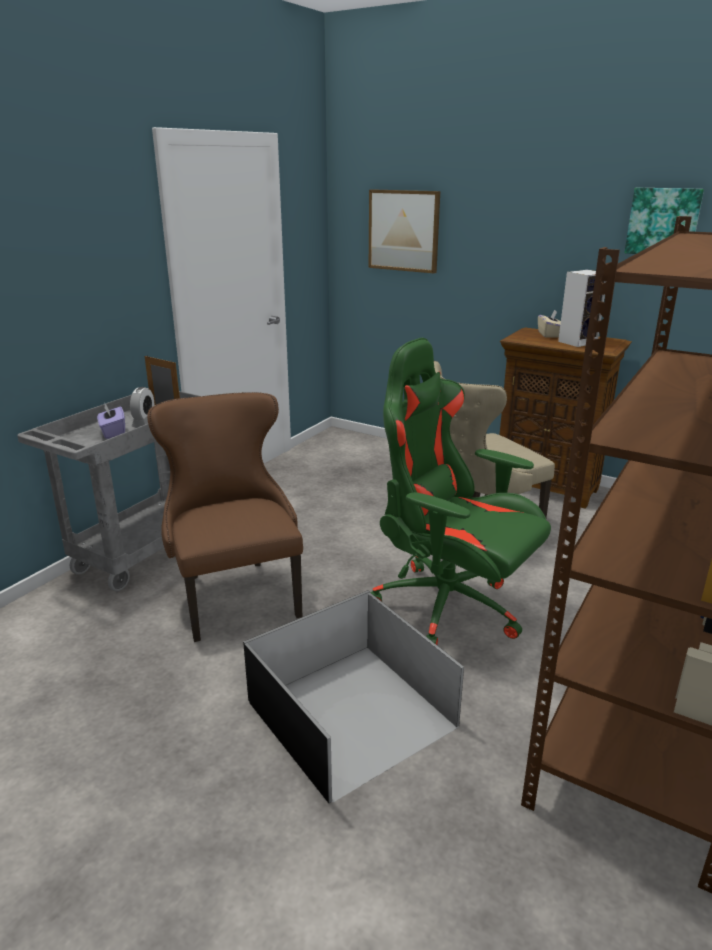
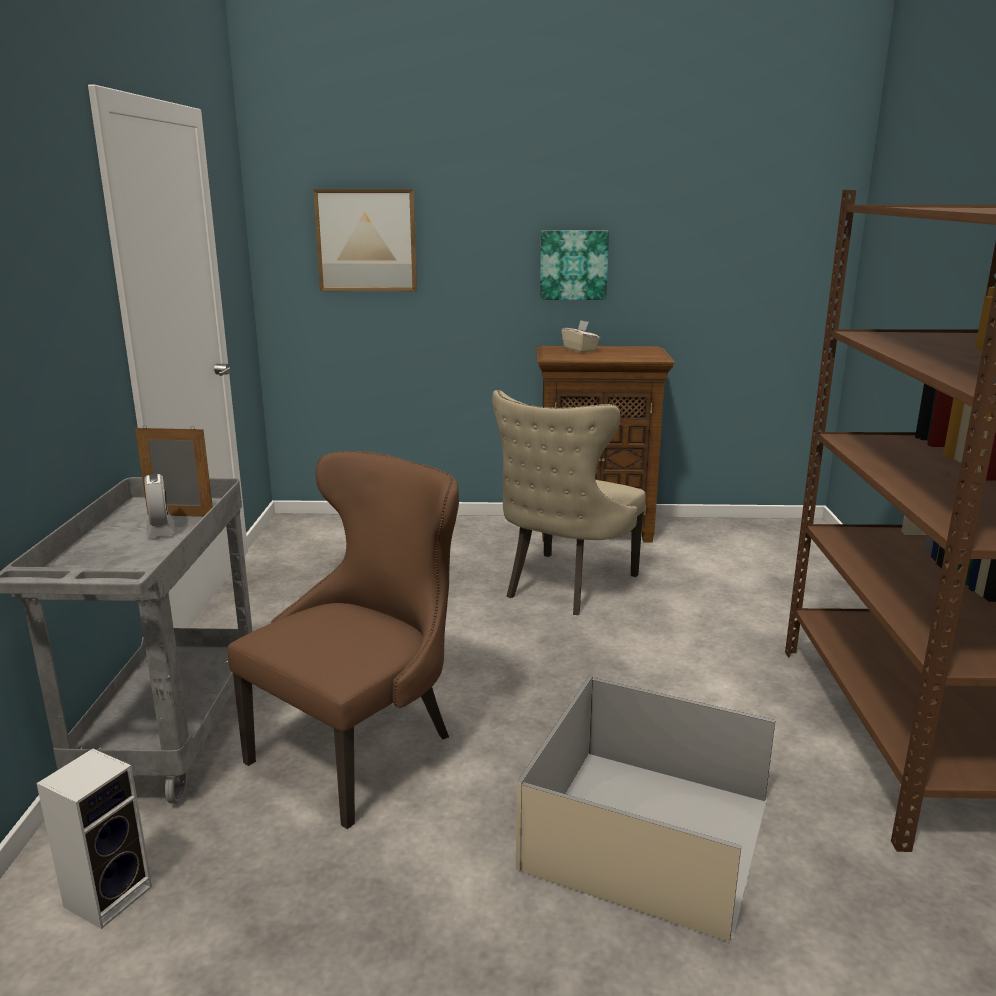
camera: 30 degrees left, 5 degrees down
purple tissue box [97,403,125,439] -> none
brown chair [147,392,303,642] -> brown chair turned 90 degrees clockwise [228,451,459,829]
black storage box [243,590,464,803] -> beige storage box [516,676,775,942]
green office chair [370,338,551,645] -> none
speaker [558,270,607,347] -> speaker moved to [36,749,152,929]
picture [624,188,704,254] -> picture moved to [540,231,609,300]

